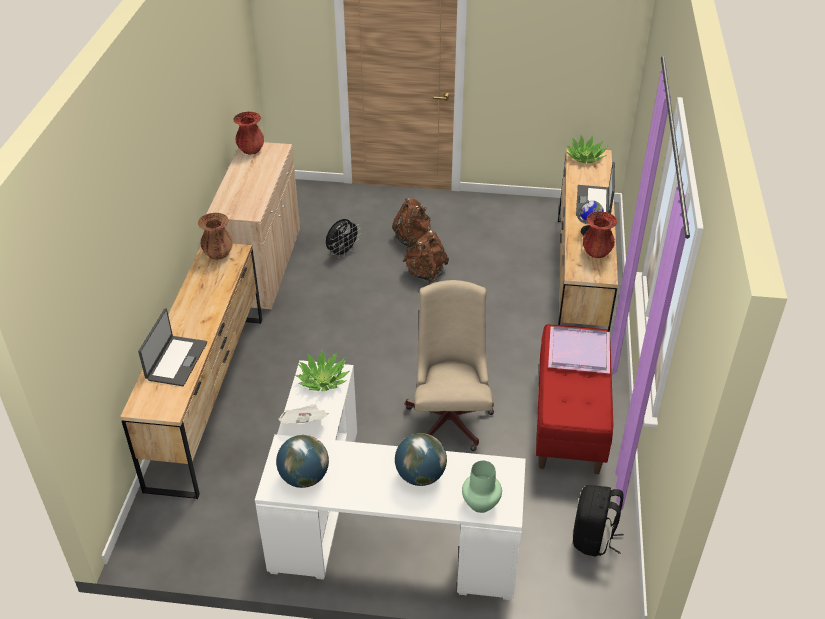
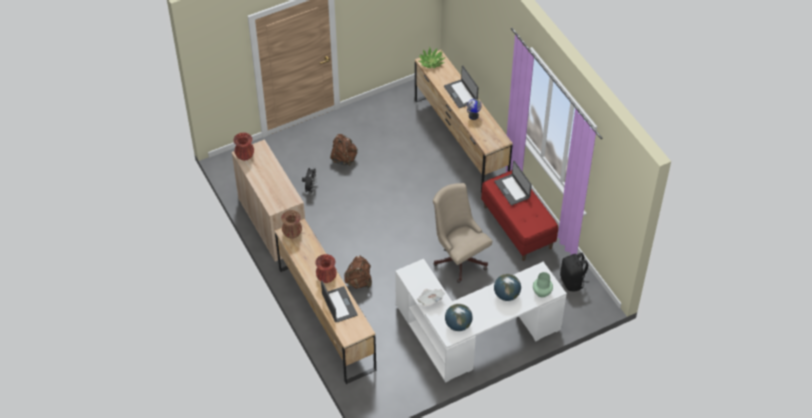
camera: 35 degrees left, 10 degrees up
potted plant [295,349,349,391] -> none
brown backpack [403,230,449,283] -> brown backpack moved to [344,256,372,289]
purple tray [548,326,610,373] -> laptop [494,161,532,206]
red vase [583,211,617,258] -> red vase moved to [315,254,337,283]

